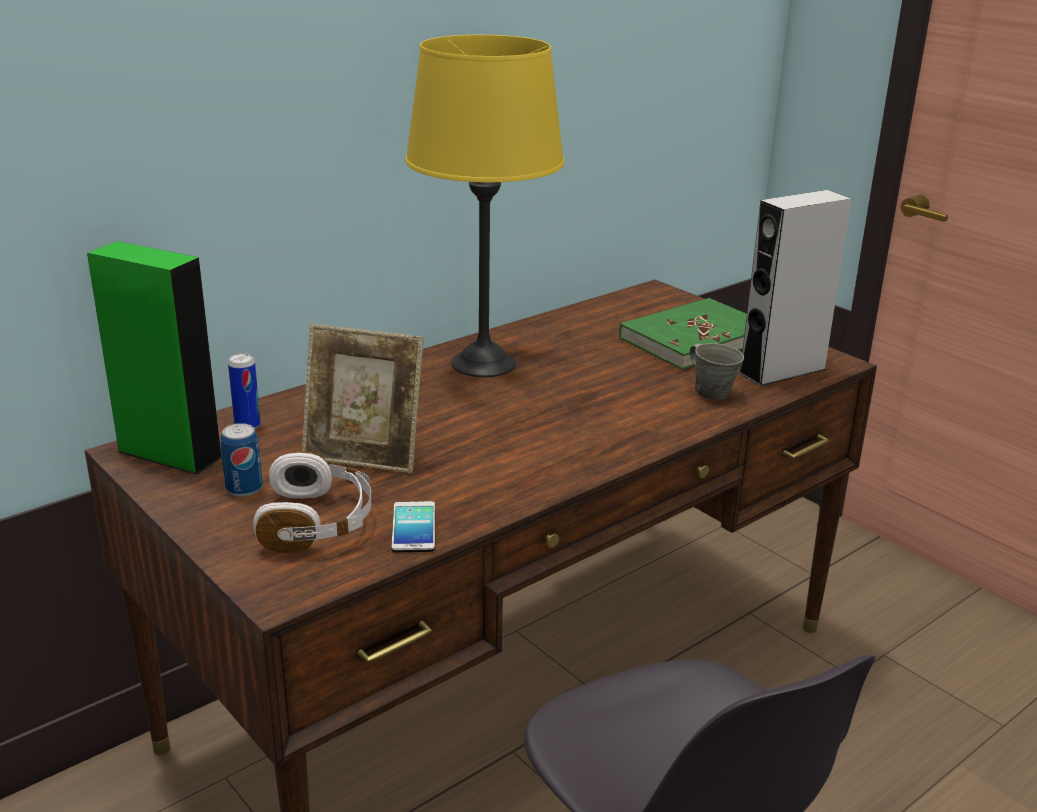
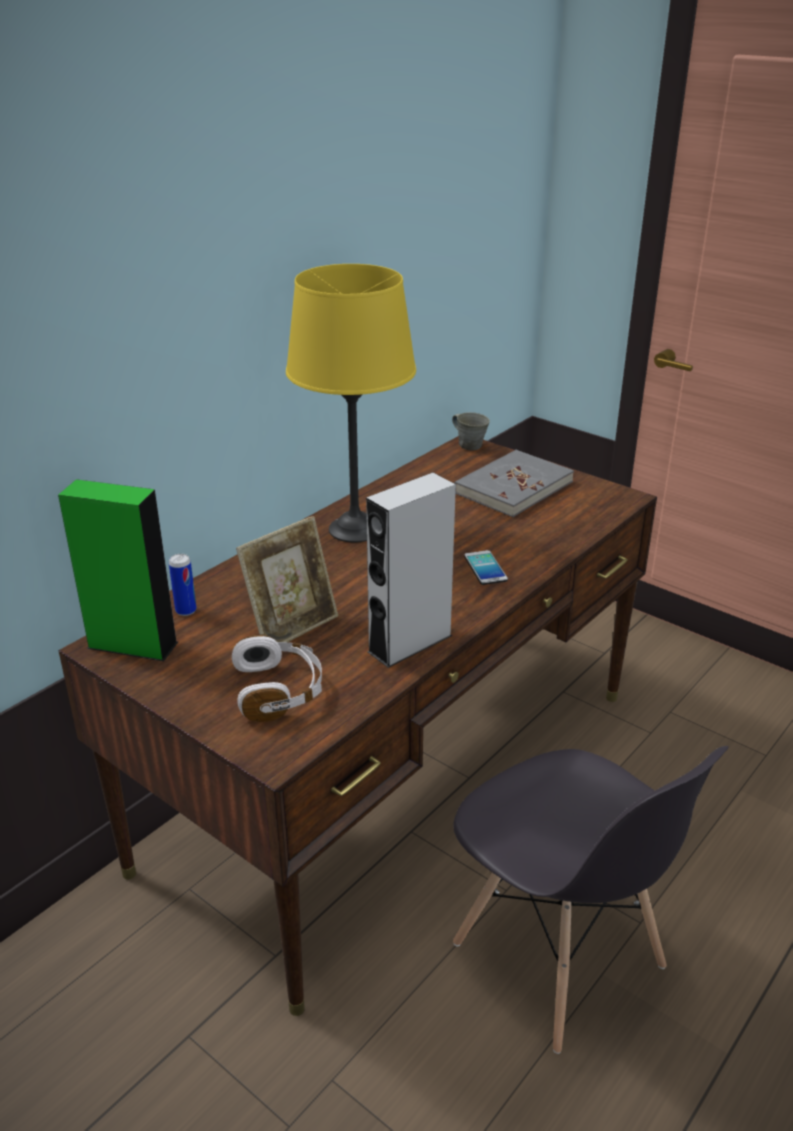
camera: 10 degrees left, 5 degrees up
can [221,423,263,497] -> none
picture frame [302,324,424,473] -> picture frame turned 45 degrees counterclockwise [236,516,338,642]
phone [391,501,436,553] -> phone moved to [464,550,508,585]
green book [619,298,747,370] -> grey book [454,450,574,517]
grey mug [690,343,744,400] -> grey mug moved to [452,412,490,450]
grey speaker [739,190,852,386] -> grey speaker moved to [366,472,456,668]

